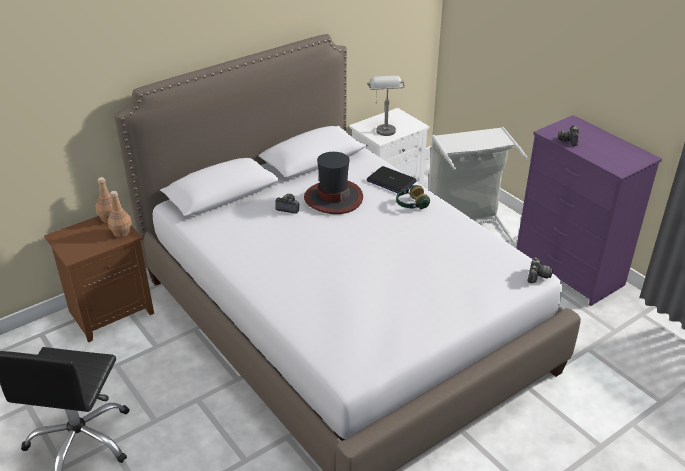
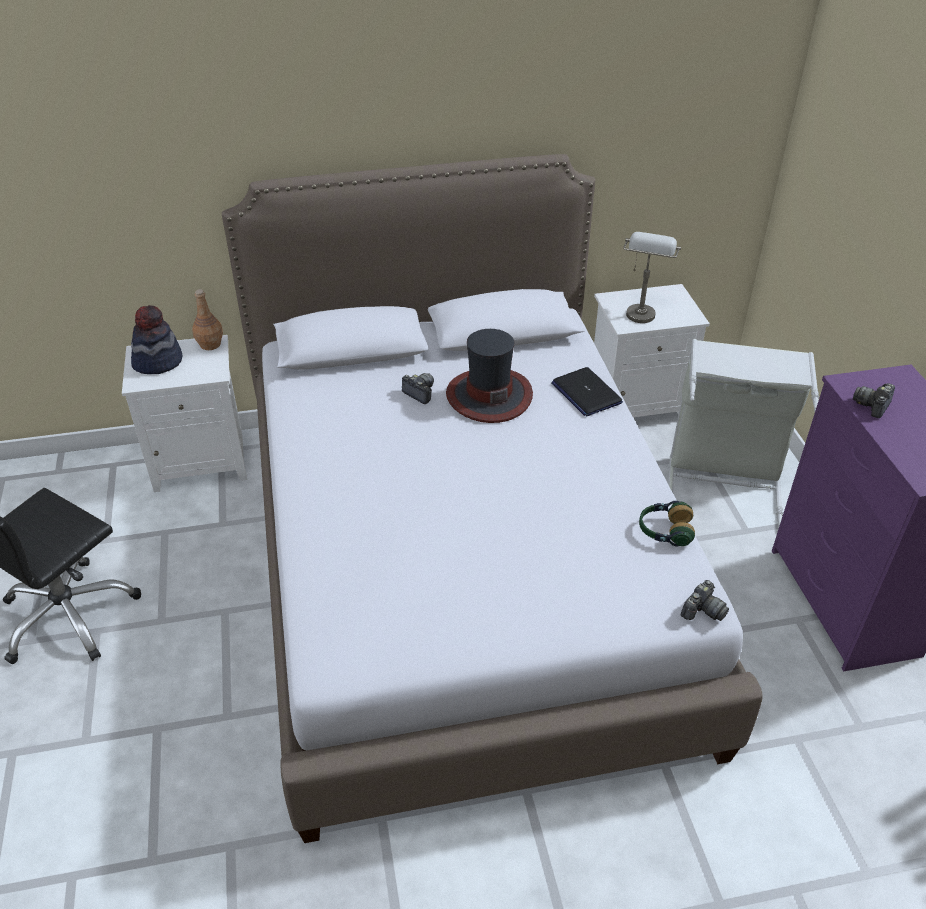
camera: 25 degrees right, 5 degrees up
brown nightstand [44,216,154,343] -> white nightstand [122,335,247,492]
brown bottle [108,191,132,237] -> none
headphones [396,185,430,209] -> headphones moved to [639,501,695,546]
none -> hat [131,305,182,374]

